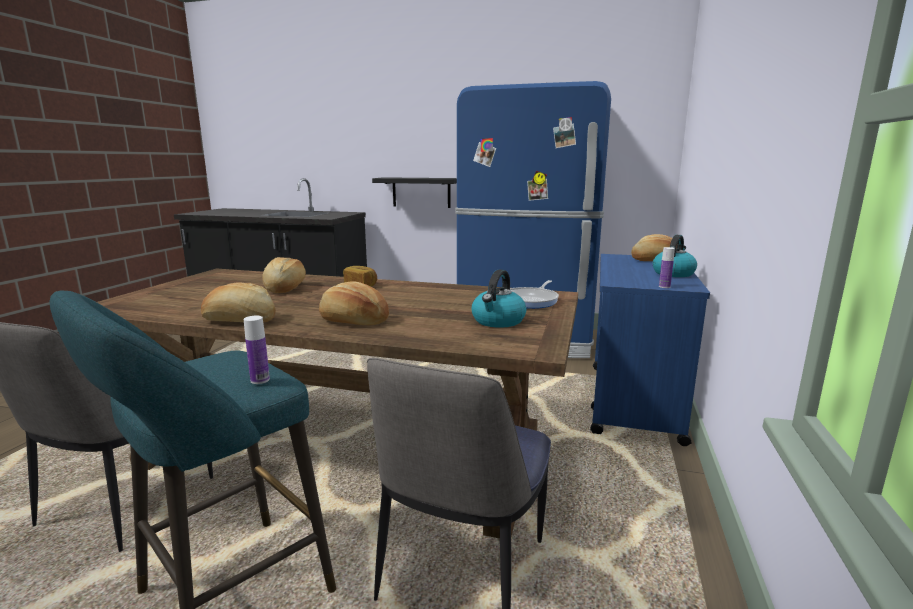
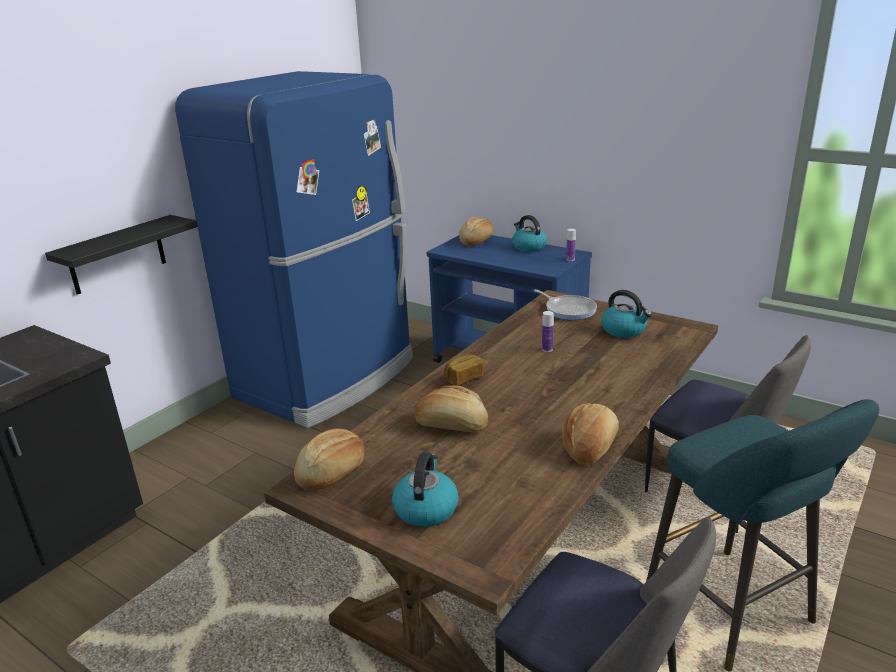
camera: 70 degrees left, 10 degrees up
bottle [244,316,270,384] -> bottle moved to [542,311,554,352]
bread [319,281,389,325] -> bread moved to [294,429,364,490]
none -> kettle [392,452,458,527]

